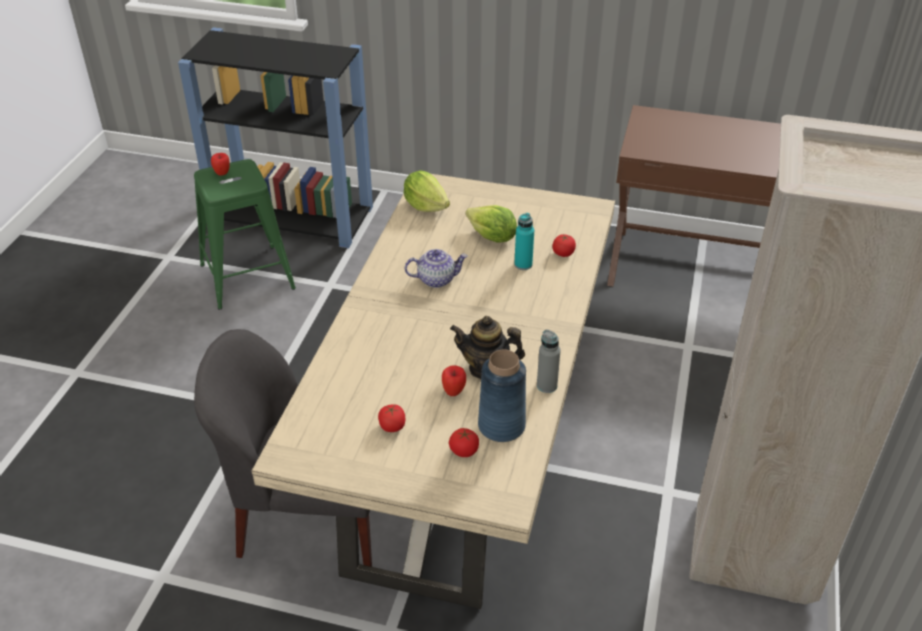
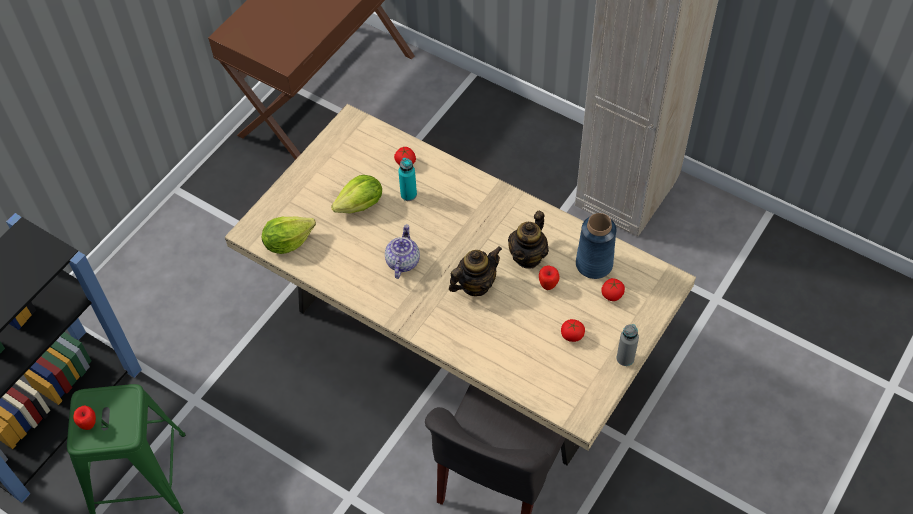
camera: 70 degrees left, 15 degrees up
grey bottle [537,330,561,393] -> grey bottle moved to [616,324,639,366]
none -> teapot [449,246,502,296]

